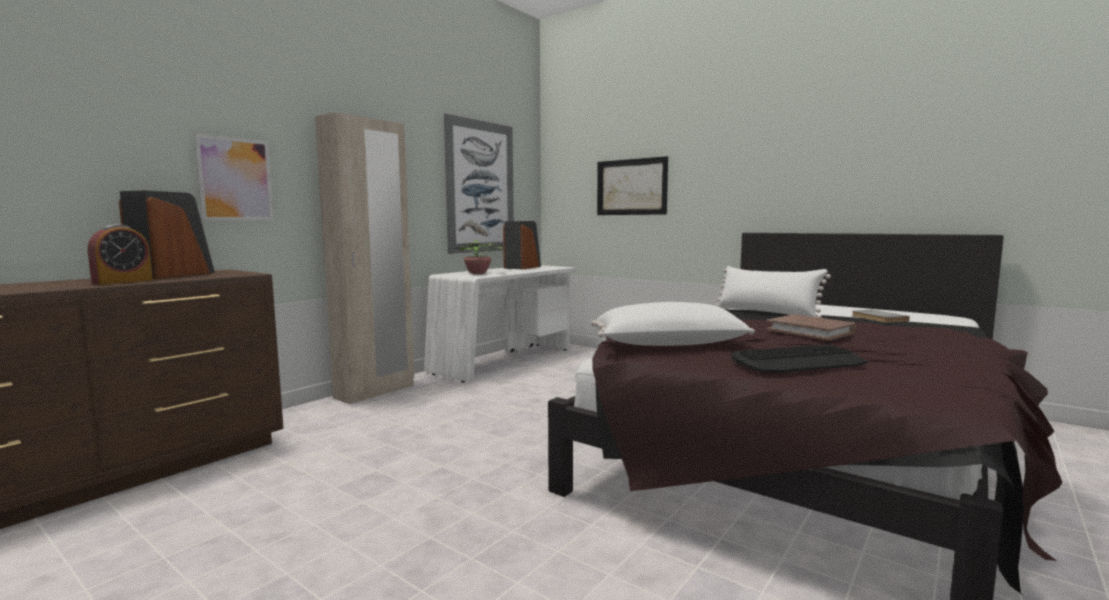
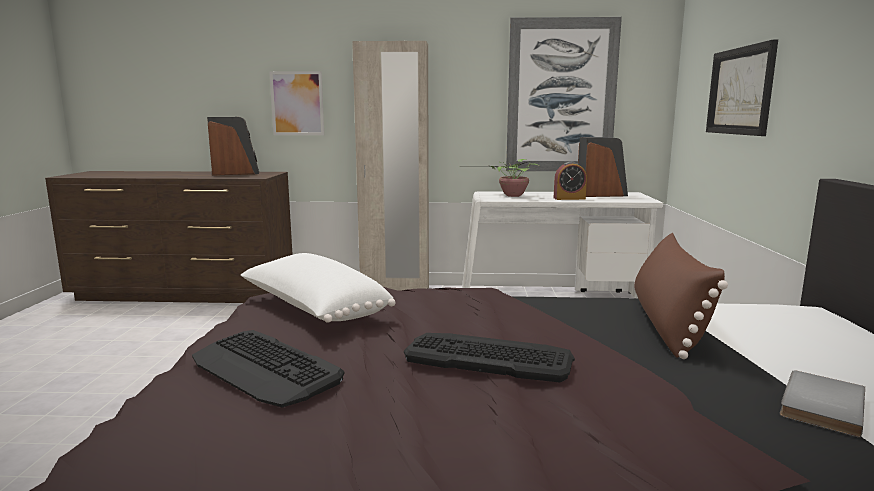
camera: 55 degrees right, 5 degrees up
alarm clock [88,224,153,285] -> alarm clock moved to [554,161,587,200]
white pillow [715,266,831,318] -> brown pillow [634,233,728,359]
brown book [766,314,856,340] -> keyboard [404,333,575,382]

